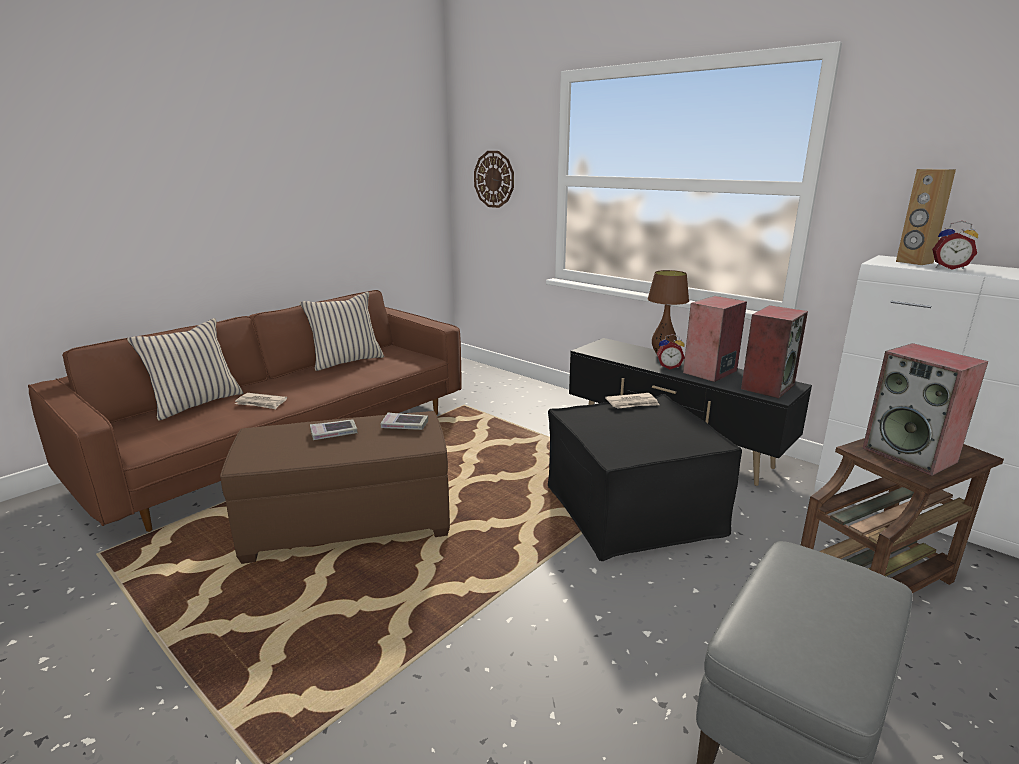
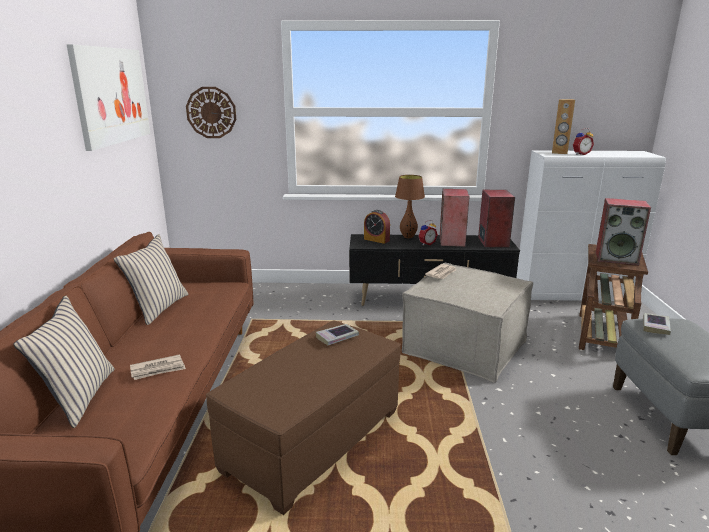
camera: 40 degrees left, 0 degrees up
book [310,419,358,440] -> book moved to [644,313,671,335]
black ottoman [548,394,742,561] -> beige ottoman [402,263,533,383]
none -> picture [66,44,150,151]
none -> alarm clock [364,210,390,244]

